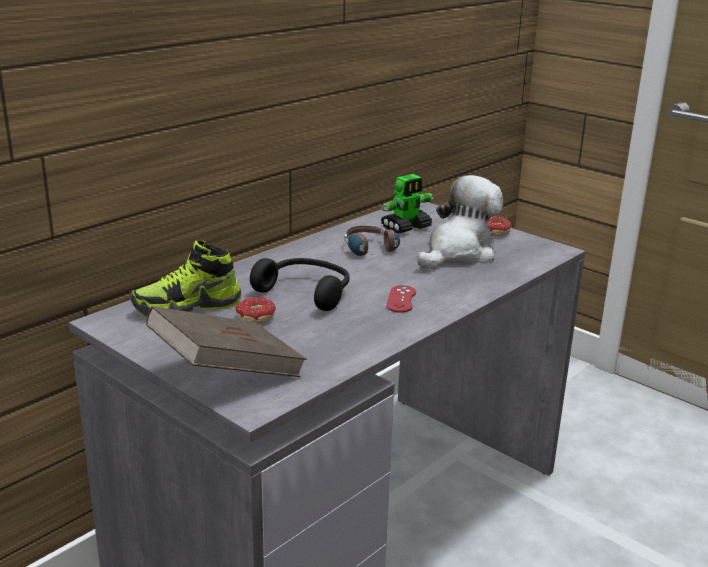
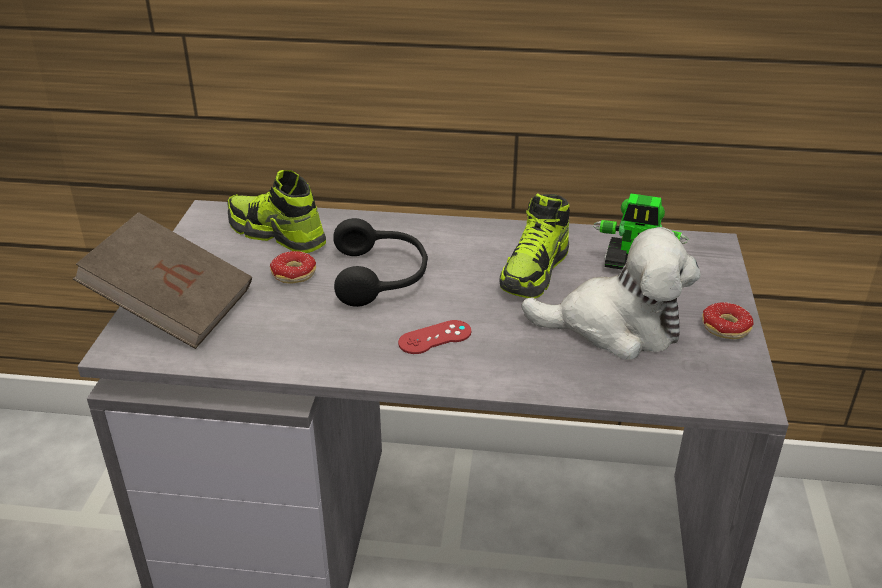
camera: 55 degrees right, 10 degrees up
headphones [345,226,400,257] -> shoe [499,193,570,298]

